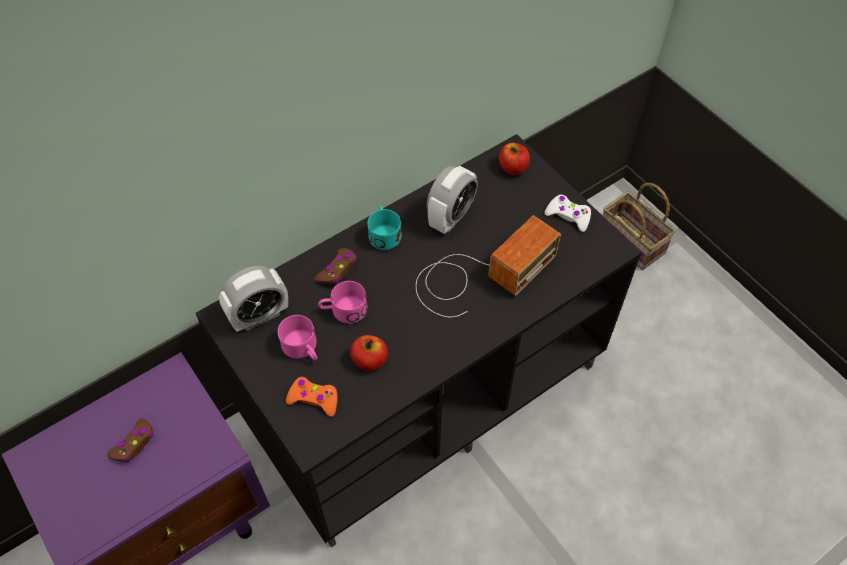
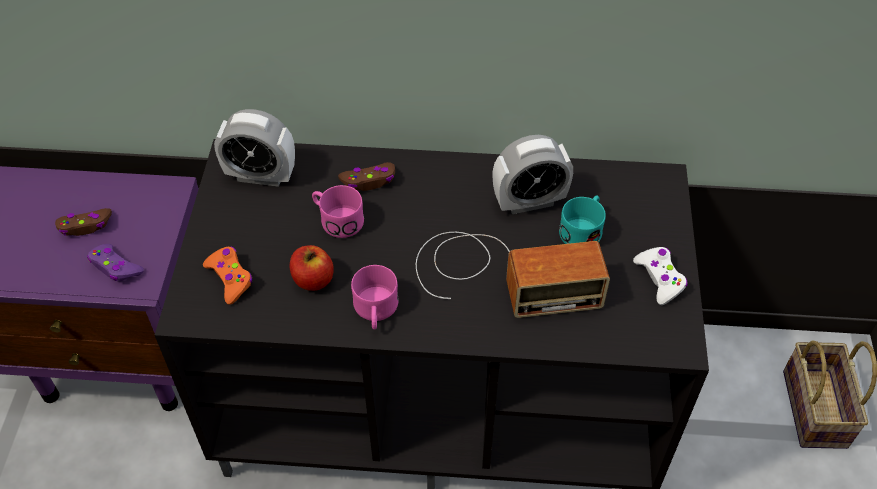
camera: 40 degrees right, 5 degrees down
pink mug [278,315,317,360] -> pink mug moved to [351,265,399,330]
turquoise mug [367,205,402,250] -> turquoise mug moved to [559,196,606,244]
apple [499,143,530,175] -> none
none -> purple game controller [87,244,144,282]

